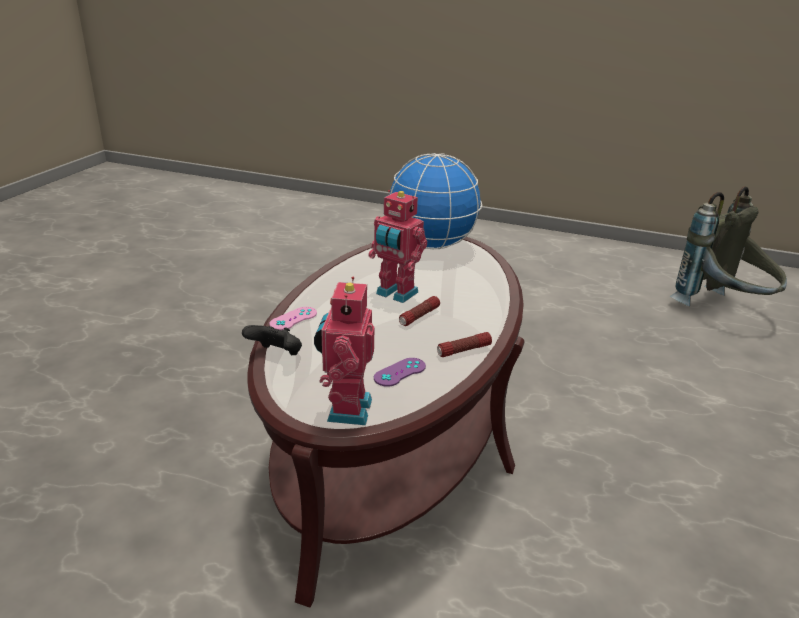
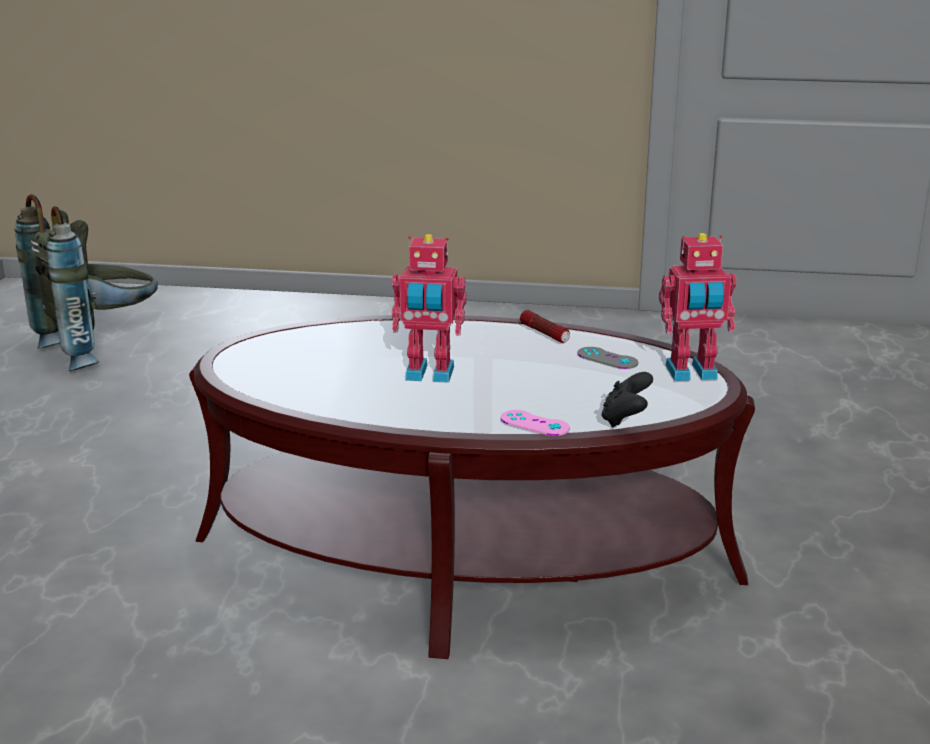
camera: 100 degrees left, 5 degrees down
toy robot [368,190,427,303] -> toy robot turned 75 degrees clockwise [392,234,467,383]
purple game controller [373,358,426,387] -> grey game controller [578,347,638,369]
globe [390,153,482,249] -> none
flashlight [399,296,440,326] -> none

